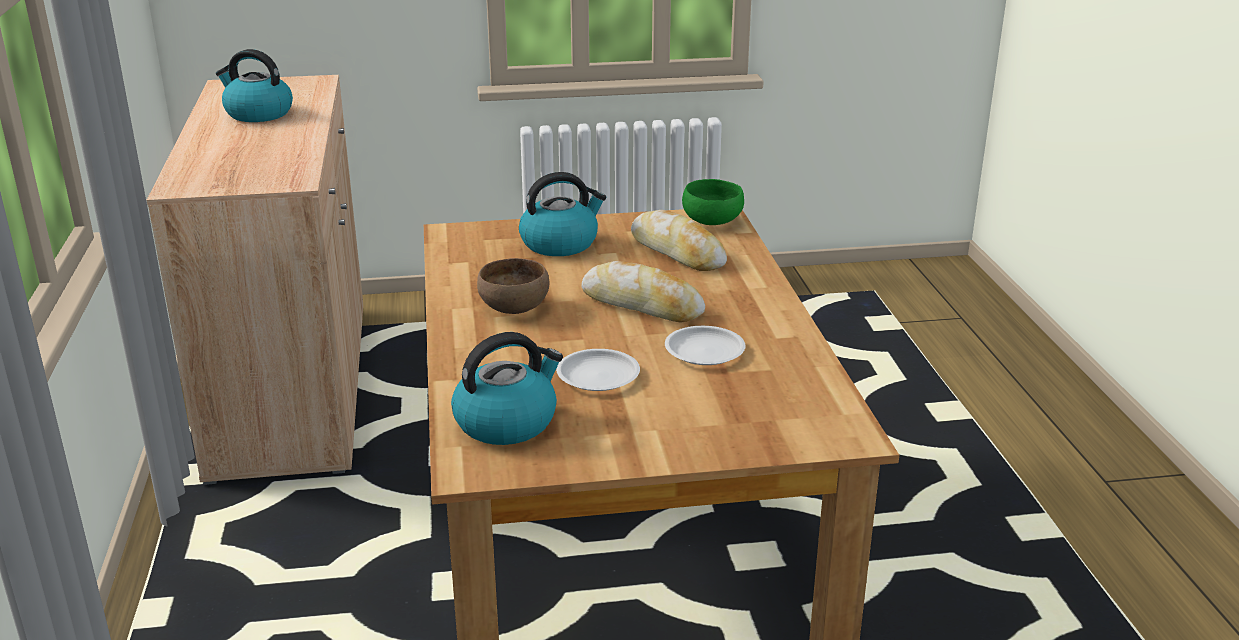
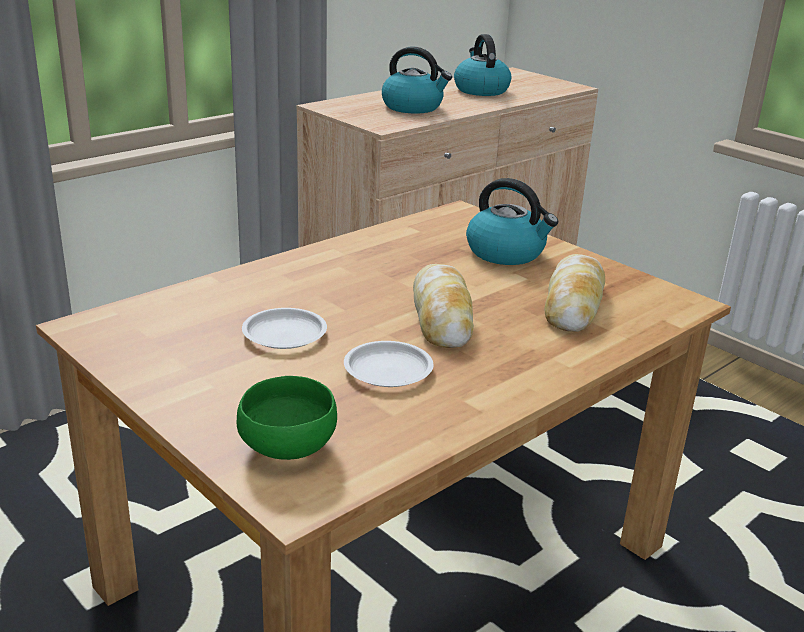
camera: 55 degrees right, 0 degrees up
kettle [451,332,563,445] -> kettle moved to [382,47,452,114]
brown bowl [477,258,550,314] -> none
green bowl [682,179,744,225] -> green bowl moved to [237,376,337,460]

